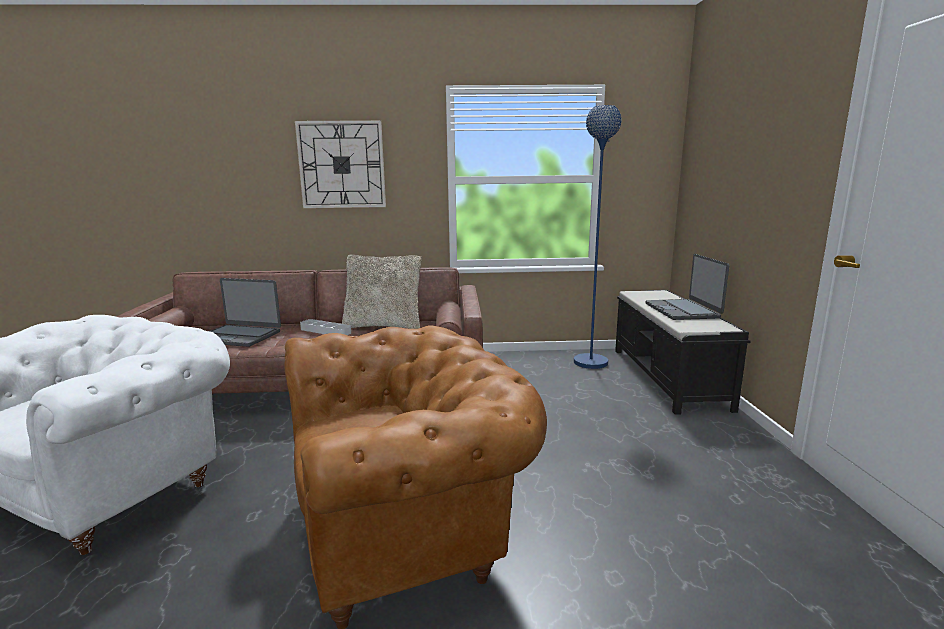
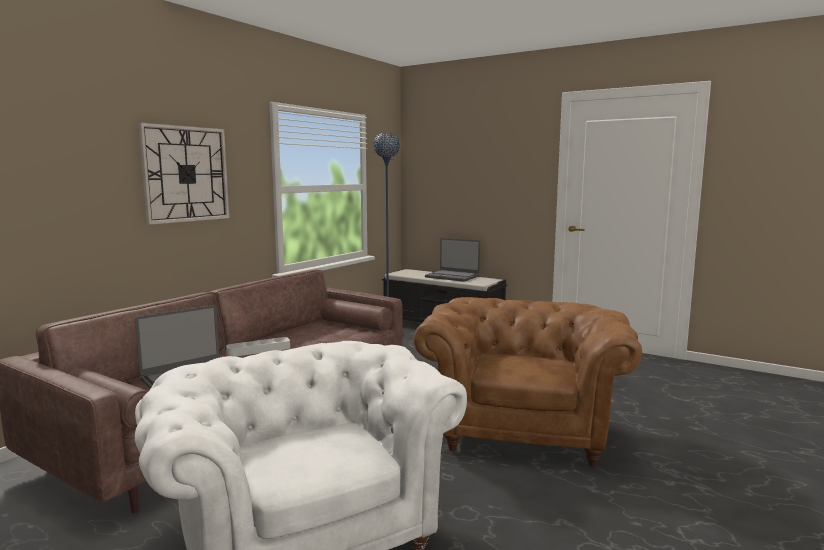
camera: 55 degrees left, 5 degrees down
beige pillow [342,255,422,329] -> none

